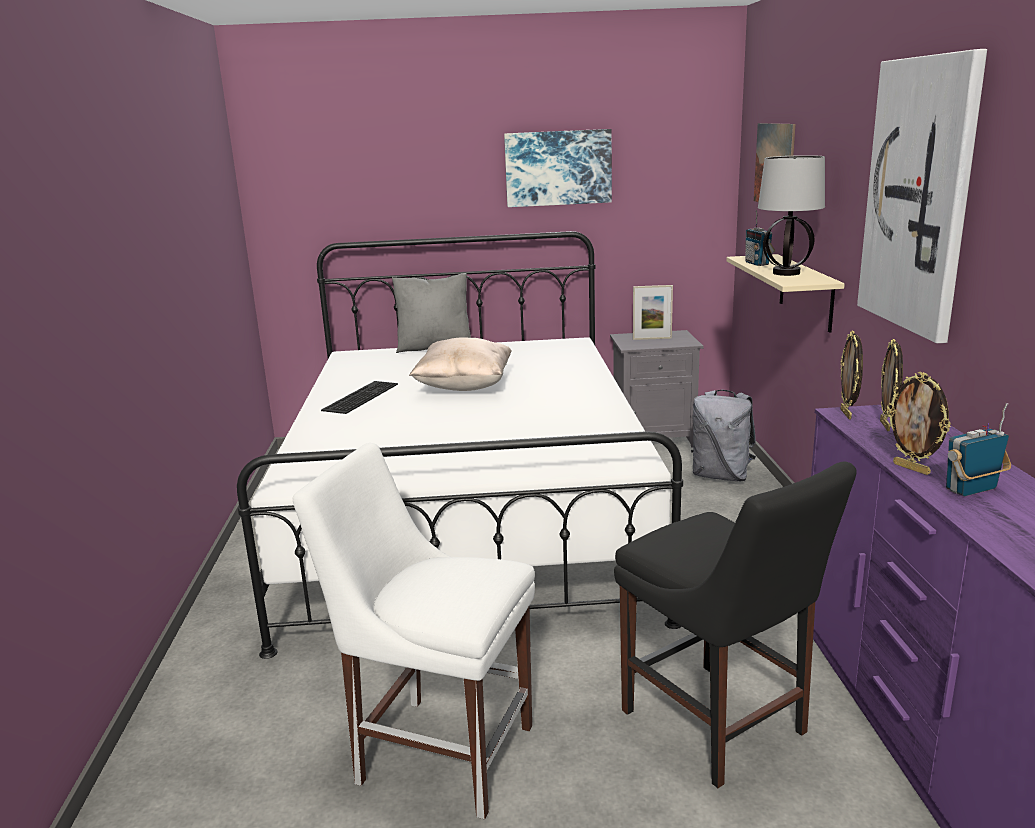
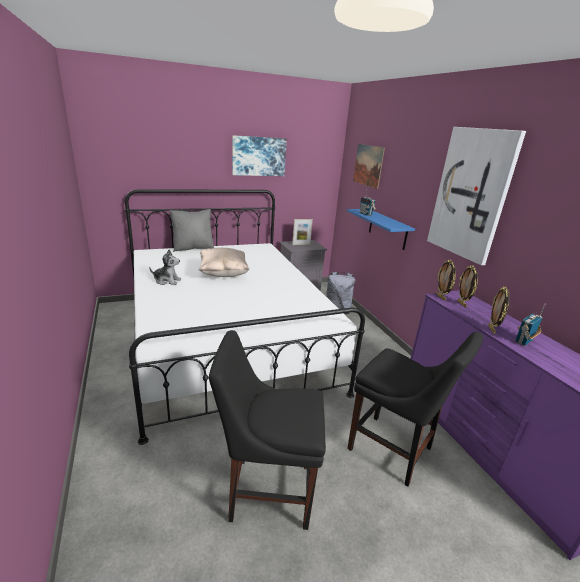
camera: 20 degrees left, 5 degrees up
white chair [293,443,535,819] -> black chair [209,330,326,530]
keyboard [321,381,398,414] -> plush toy [149,249,181,285]
beige shelf [726,254,845,333] -> blue shelf [347,209,415,250]
table lamp [758,155,825,276] -> none
picture frame [886,372,951,475] -> picture frame turned 60 degrees clockwise [488,287,510,334]

